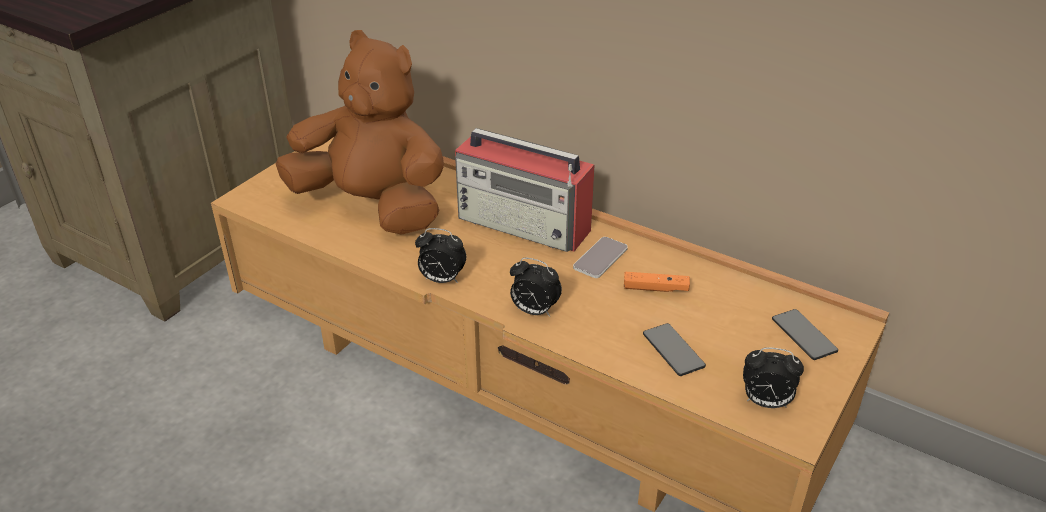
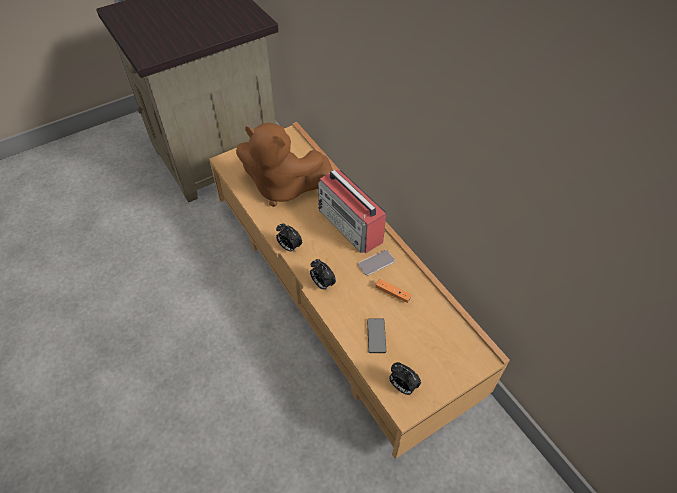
camera: 25 degrees right, 15 degrees up
brown plush toy [276,30,444,235] -> brown plush toy turned 150 degrees clockwise [236,123,333,207]
phone [772,309,838,360] -> none

